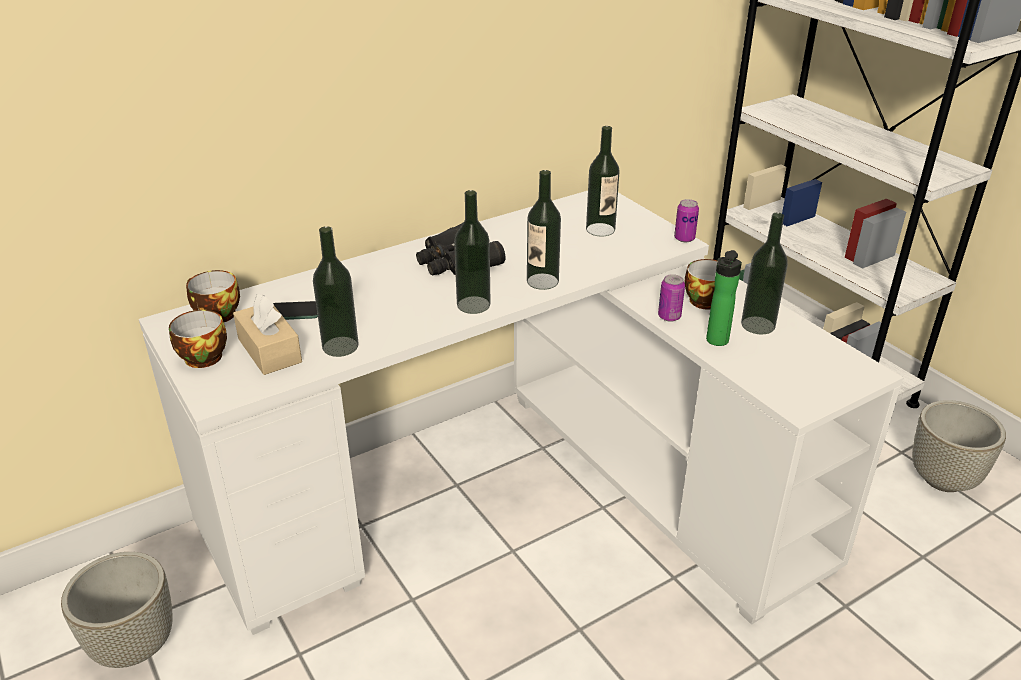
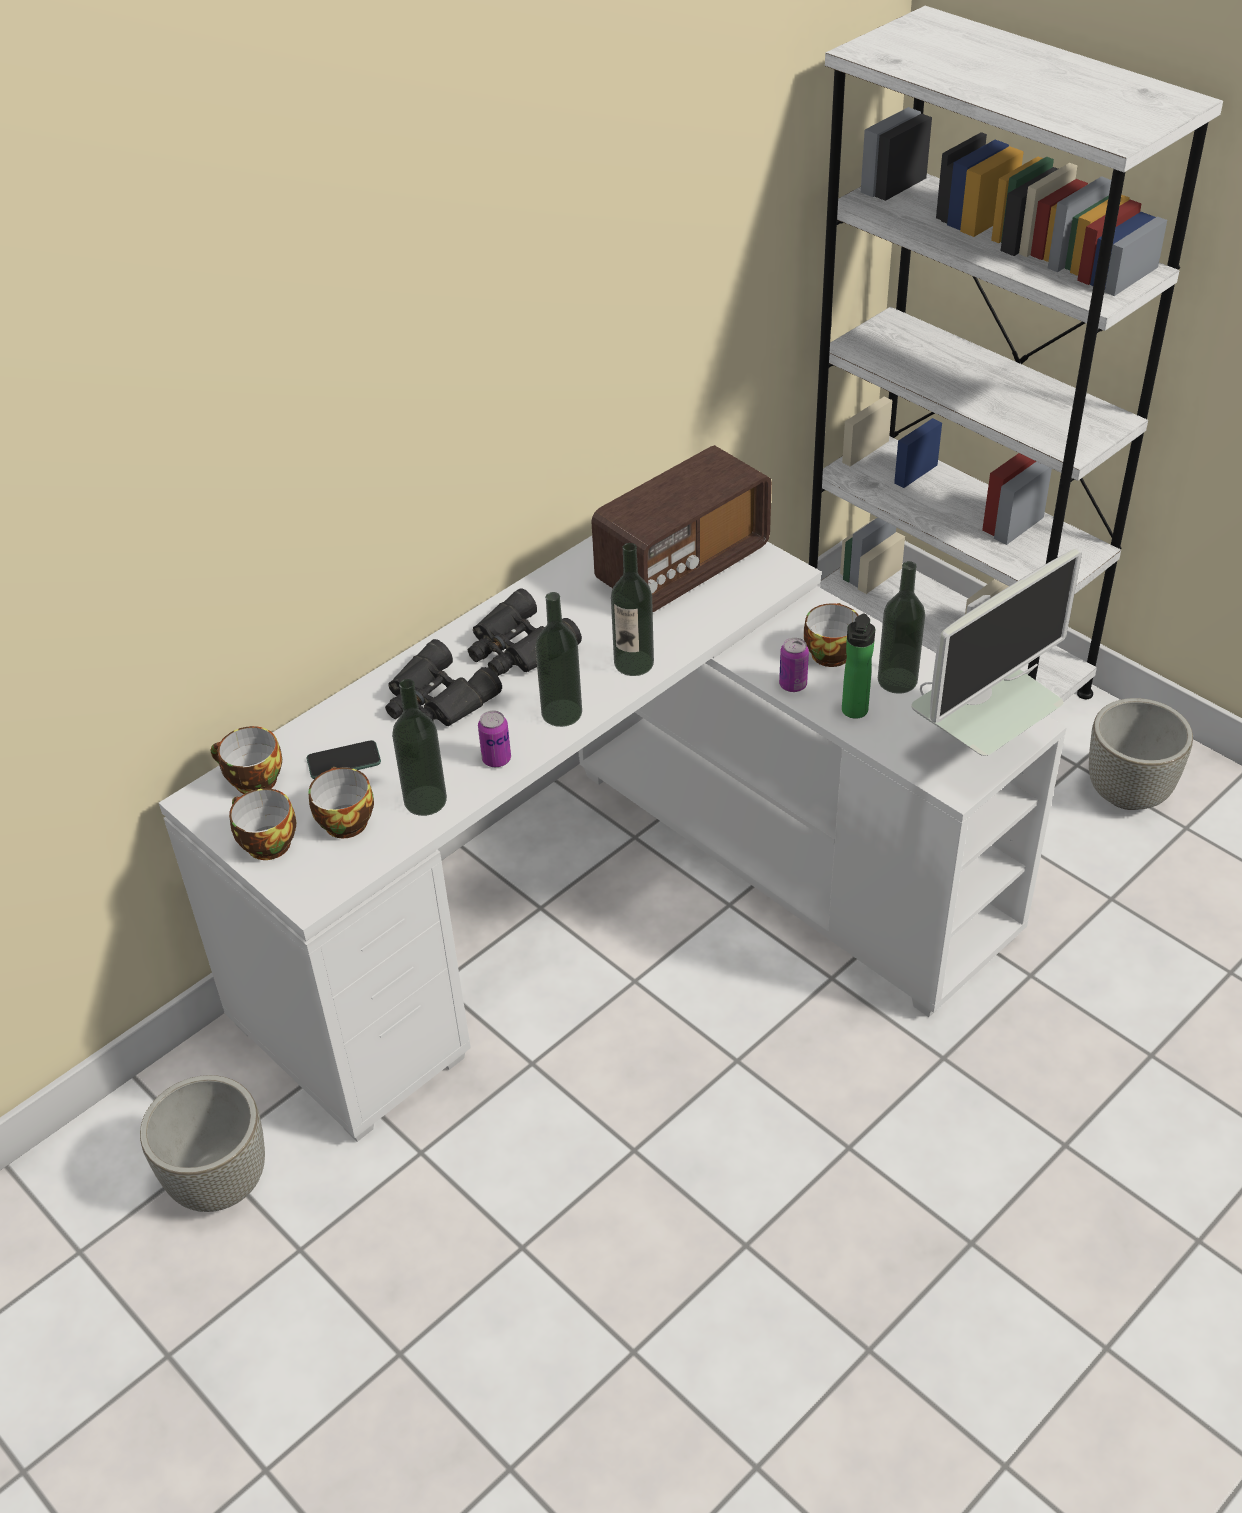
camera: 10 degrees left, 10 degrees up
beige tissue box [233,294,302,375] -> cup [308,767,374,838]
bottle [586,126,620,237] -> radio [591,445,772,612]
can [674,199,699,242] -> can moved to [478,711,511,767]
none -> black binoculars [385,639,502,726]
none -> monitor [911,549,1082,756]

